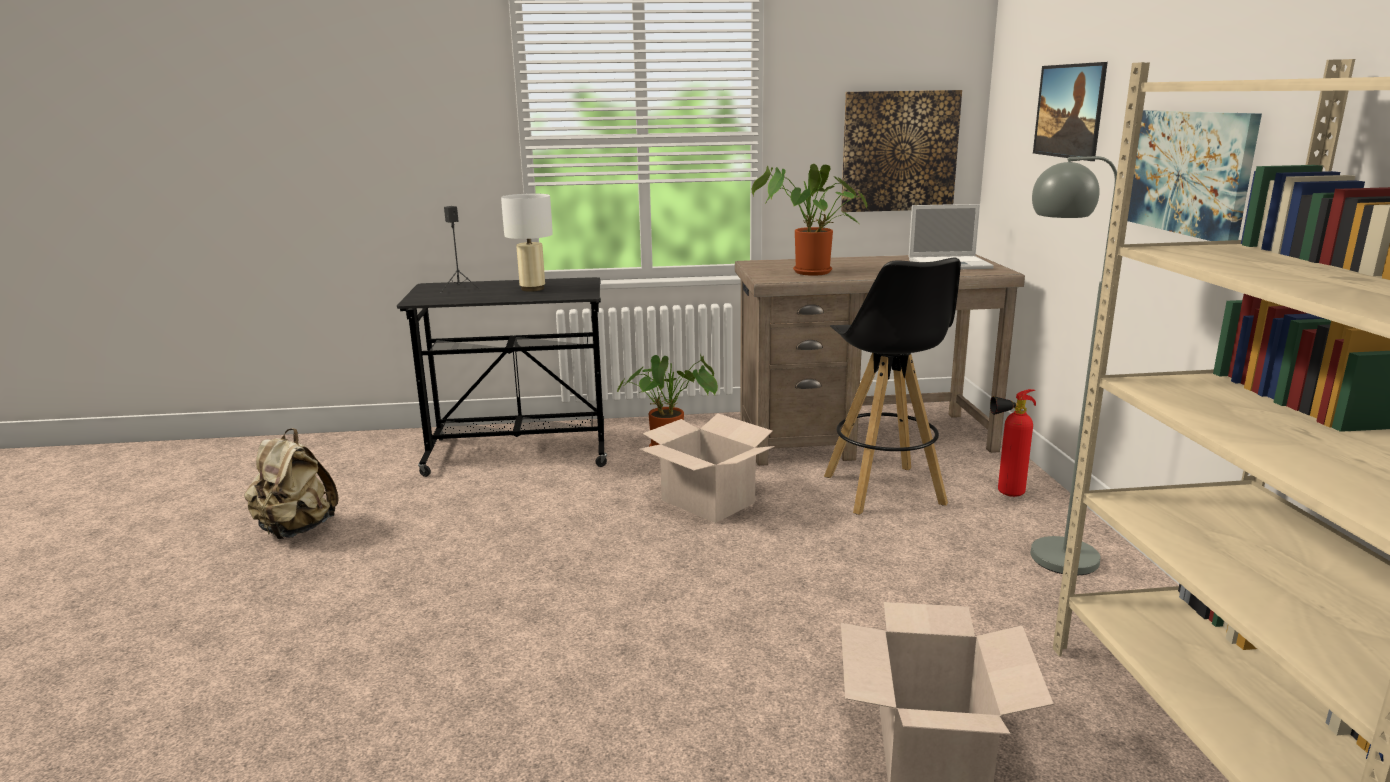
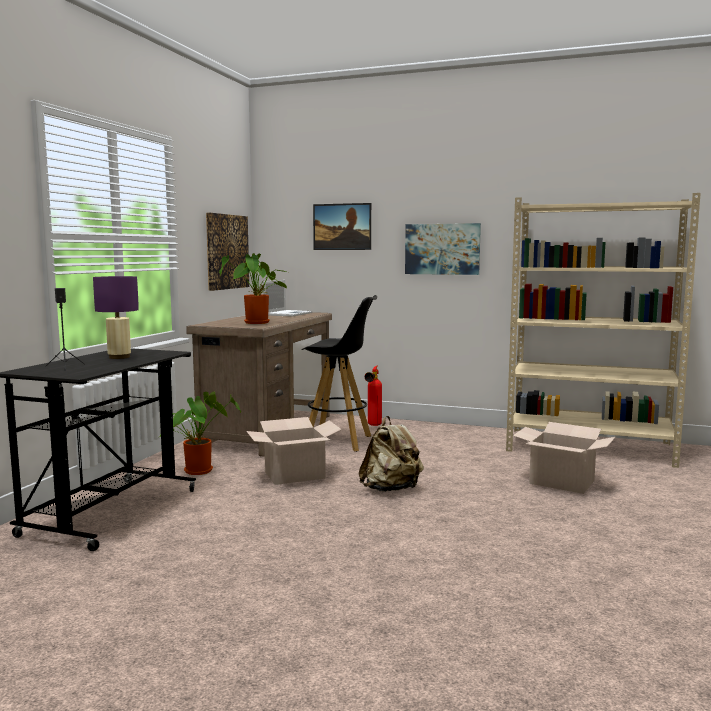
camera: 65 degrees left, 10 degrees down
beige backpack [244,428,339,539] -> beige backpack moved to [359,416,424,492]
white table lamp [501,193,553,292] -> purple table lamp [93,276,139,359]
grey floor lamp [1030,156,1117,575] -> none

